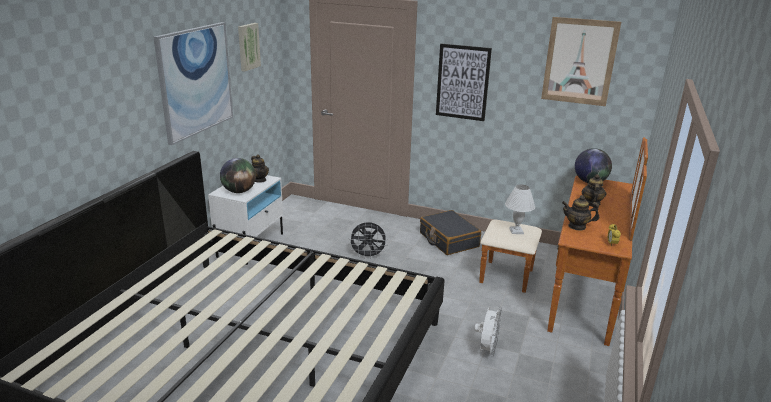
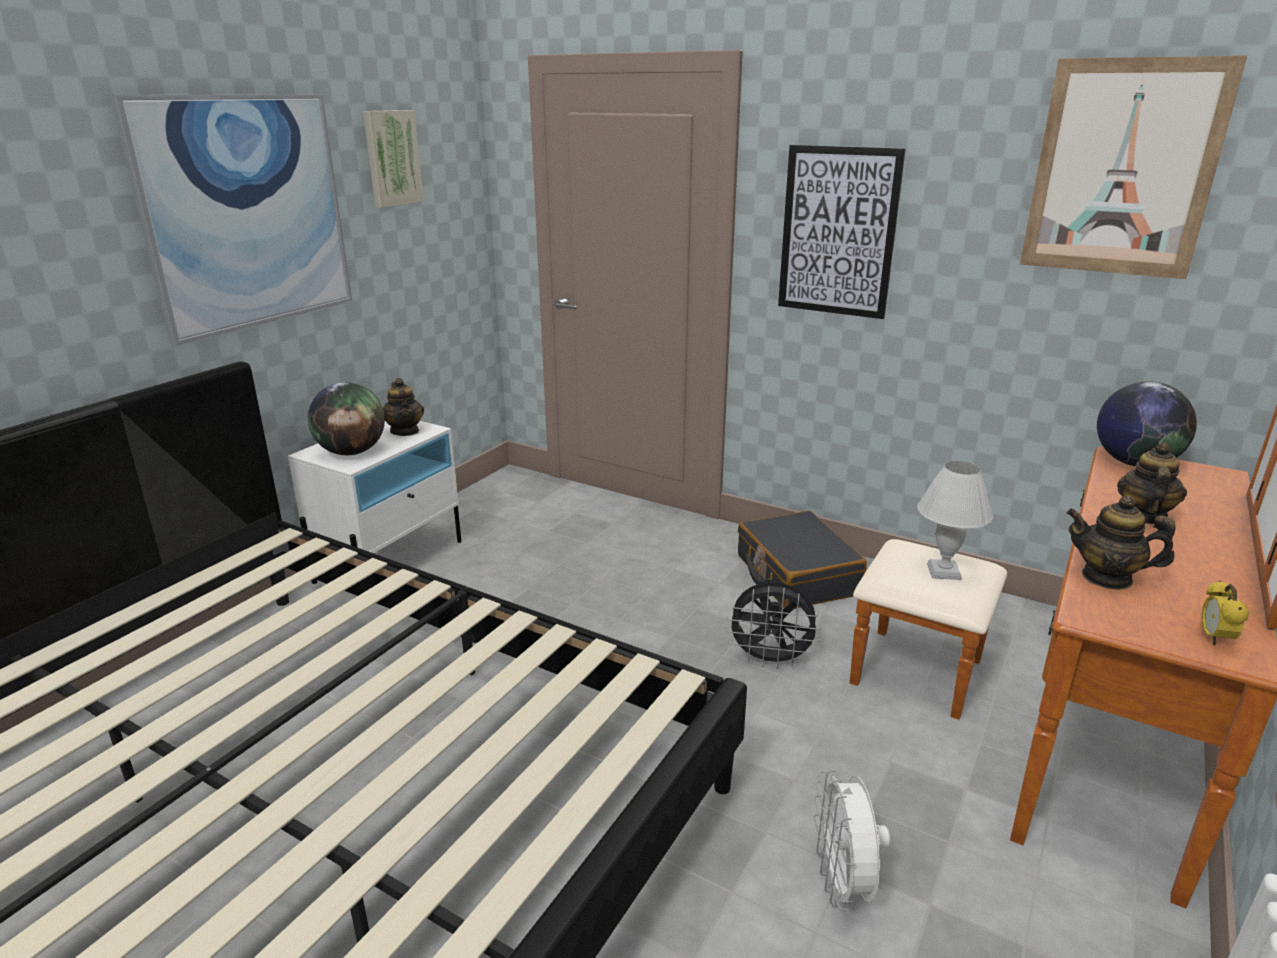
camera: 10 degrees right, 0 degrees up
black fan [348,222,388,259] -> black fan moved to [725,582,822,669]
white fan [474,307,502,357] -> white fan turned 150 degrees clockwise [814,770,890,911]

